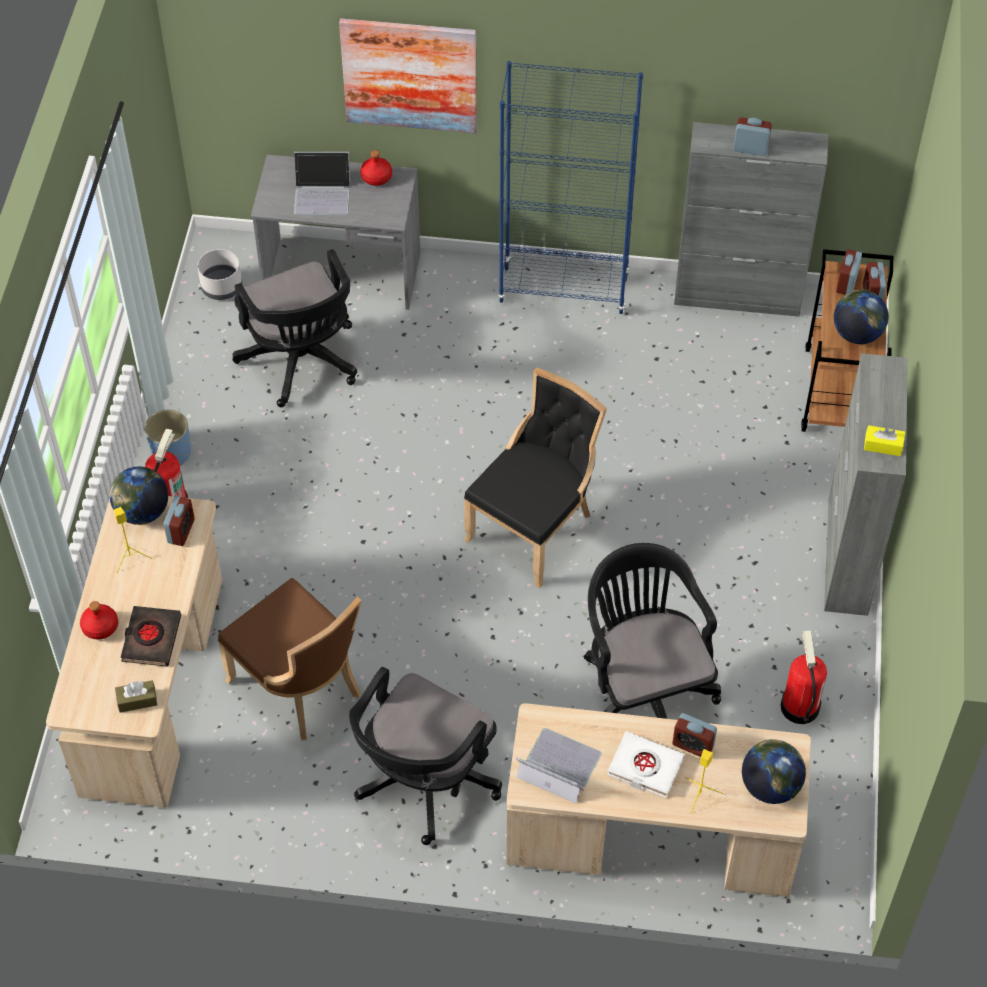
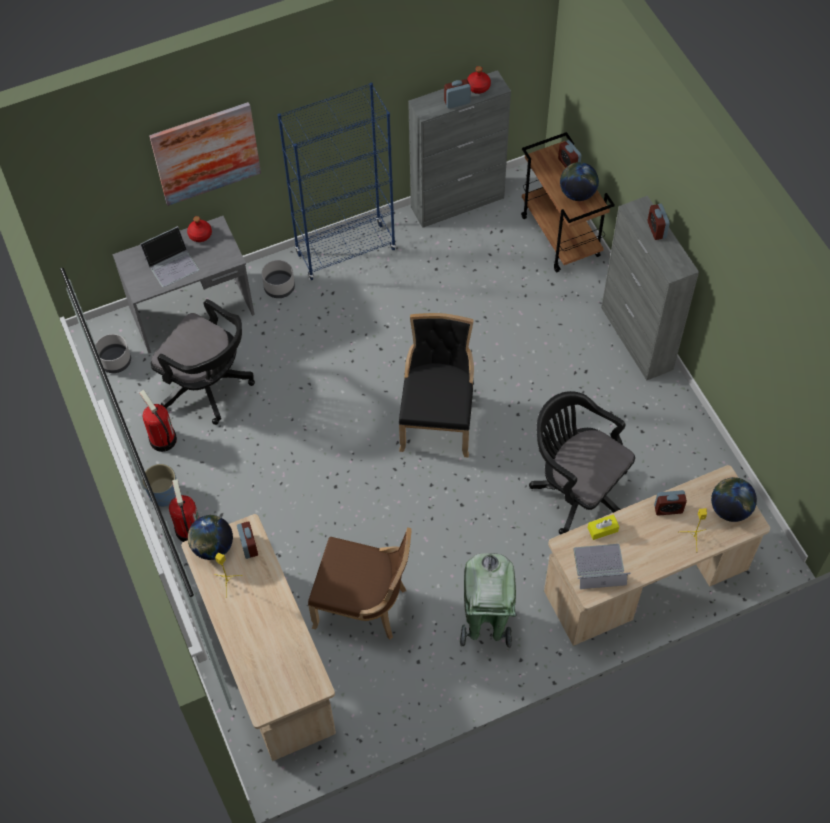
camera: 30 degrees left, 5 degrees up
red bottle [80,601,118,639] -> red bottle moved to [467,66,491,94]
brown tissue box [115,680,157,713] -> none
black book [121,606,181,667] -> none
black office chair [349,667,502,845] -> green trash can [460,553,517,648]
white book [607,731,684,798] -> none
fire extinguisher [780,631,827,724] -> fire extinguisher moved to [139,390,177,452]
alarm clock [836,249,862,295] -> alarm clock moved to [648,204,670,240]
yellow tissue box [864,425,905,456] -> yellow tissue box moved to [588,514,619,540]
none -> grey planter [262,260,295,298]

